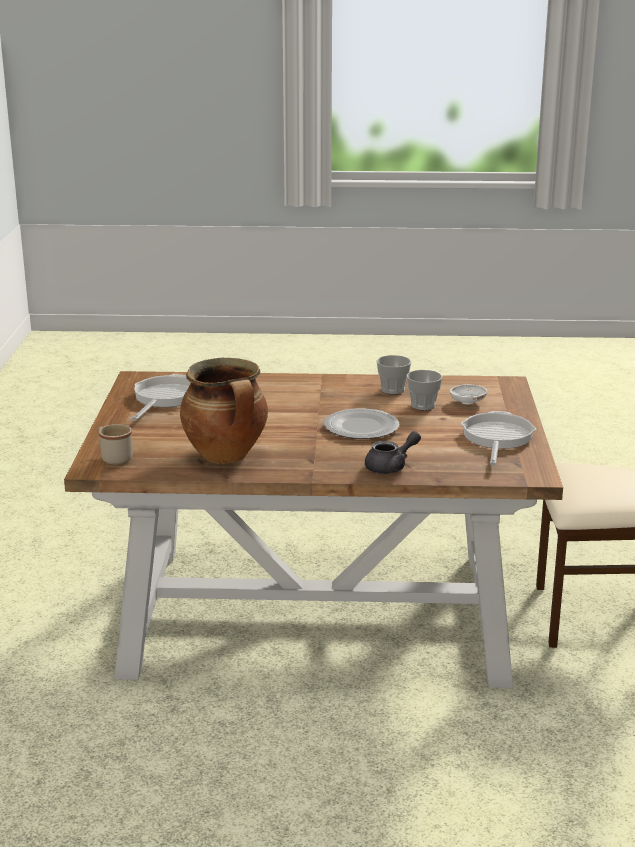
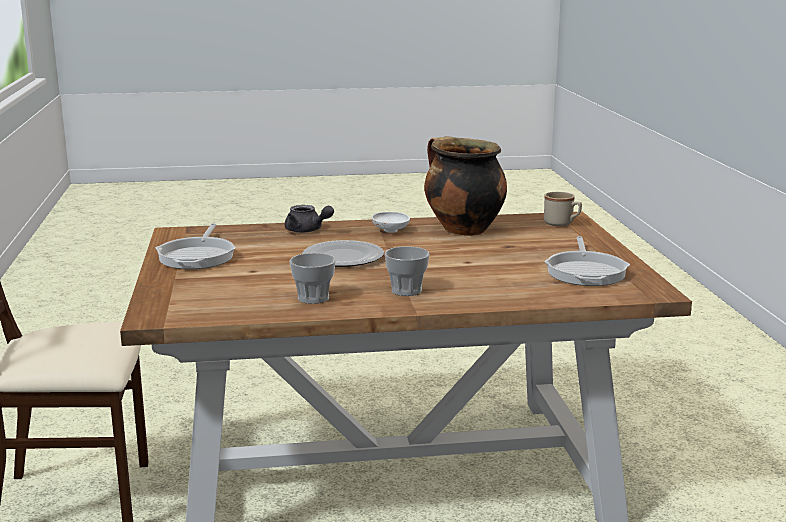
camera: 170 degrees right, 5 degrees down
grey teapot [365,431,421,474] -> grey teapot turned 105 degrees counterclockwise [285,205,334,233]
cup [406,370,442,410] -> cup moved to [385,246,430,296]
white bowl [450,384,487,405] -> white bowl moved to [371,212,410,233]

